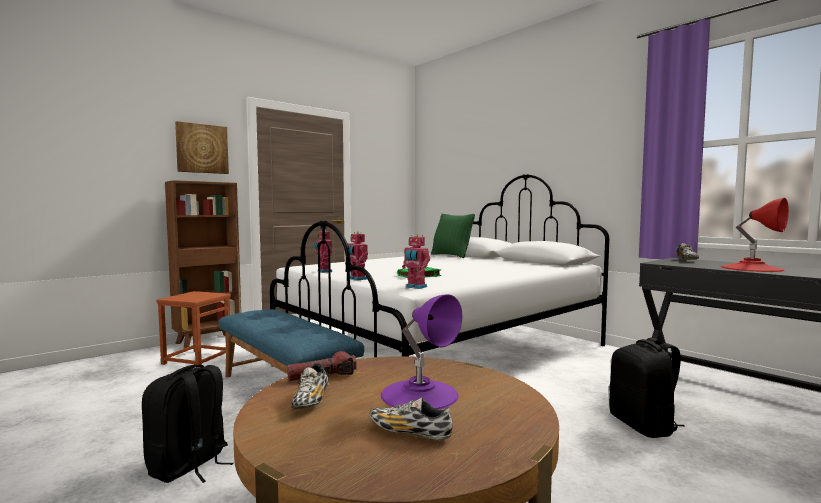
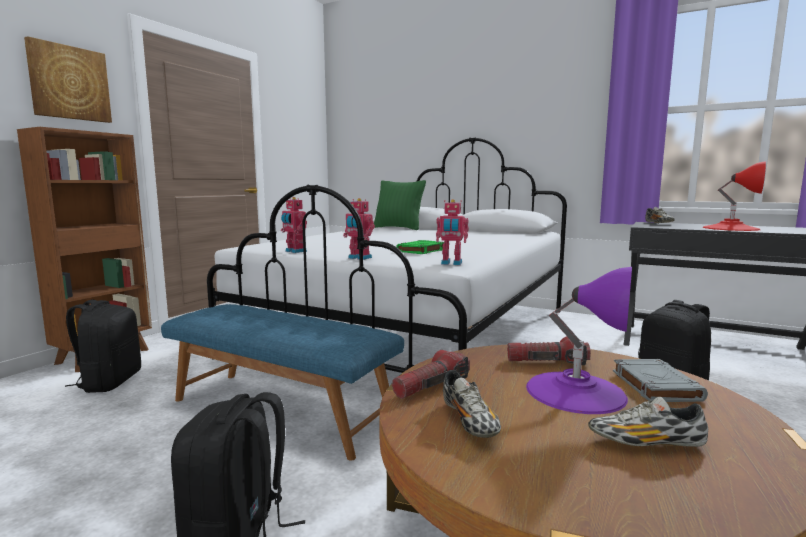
camera: 20 degrees left, 5 degrees up
brown stool [157,291,231,368] -> black backpack [65,300,141,393]
none -> flashlight [507,336,591,365]
none -> grey book [613,359,708,402]

